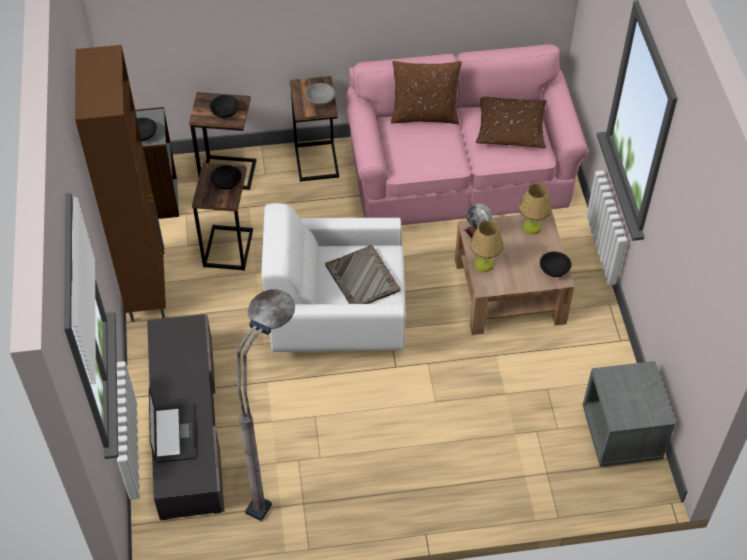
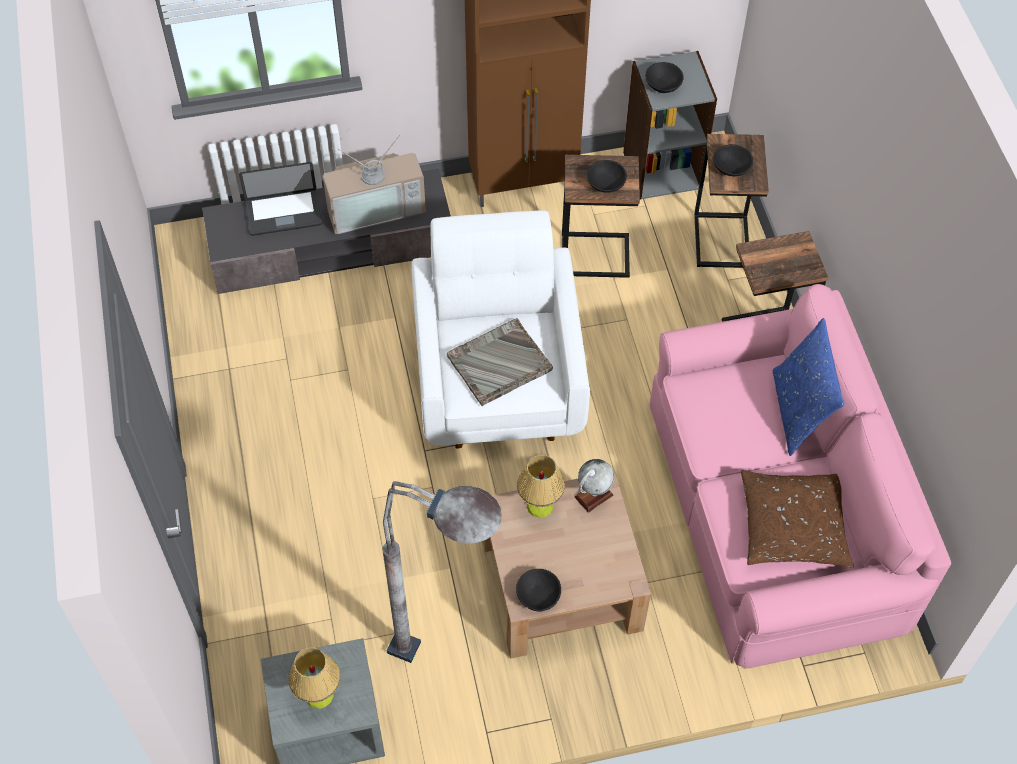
camera: 85 degrees right, 5 degrees up
grey floor lamp [237,289,295,521] -> grey floor lamp moved to [383,481,502,663]
grey bowl [305,83,335,105] -> none
brown pillow [391,61,462,124] -> blue pillow [773,318,844,456]
table lamp [519,183,552,235] -> table lamp moved to [288,647,340,709]
none -> television [323,135,426,234]

